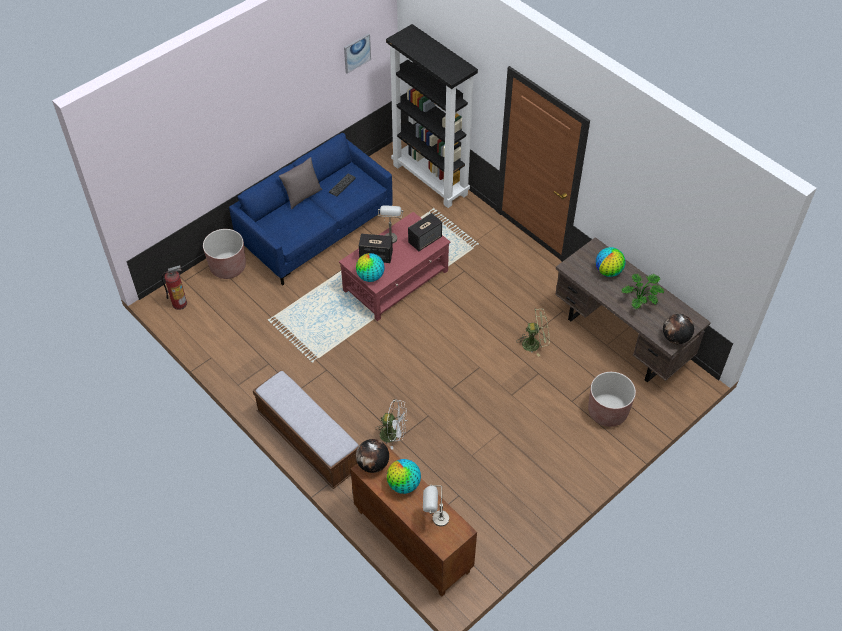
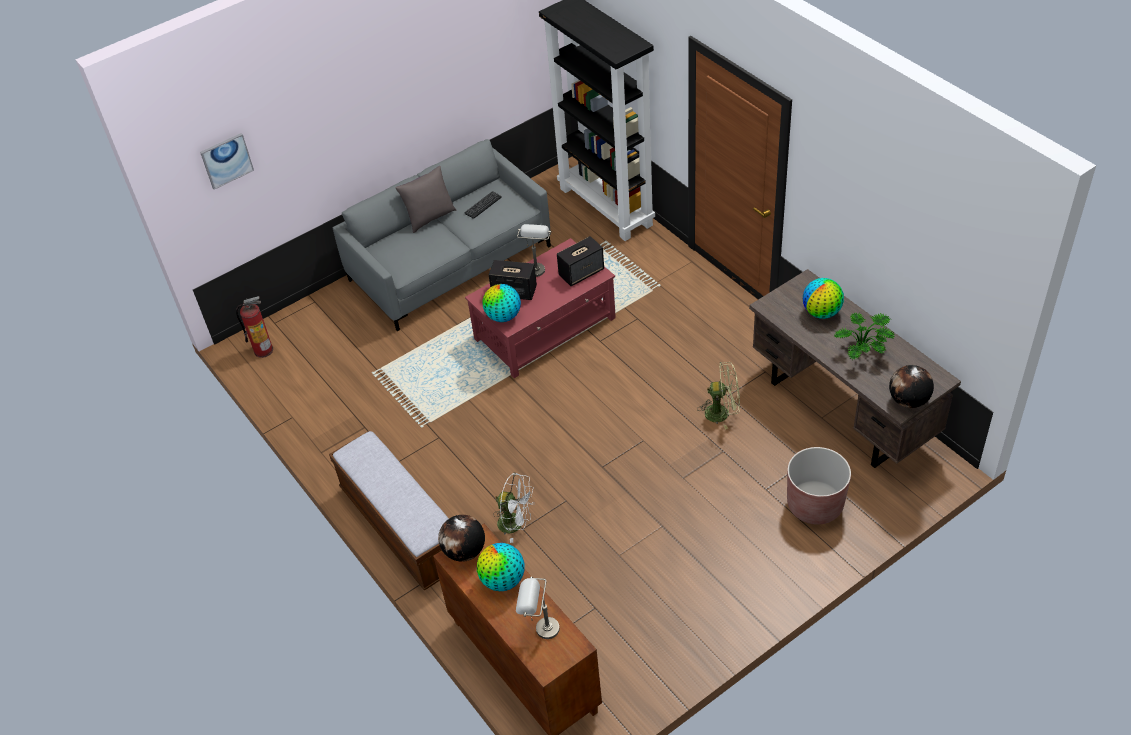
camera: 10 degrees right, 5 degrees down
brown planter [203,229,246,279] -> none
blue sofa [229,133,392,286] -> grey sofa [333,139,551,331]
picture [344,33,371,74] -> picture moved to [200,133,254,190]

